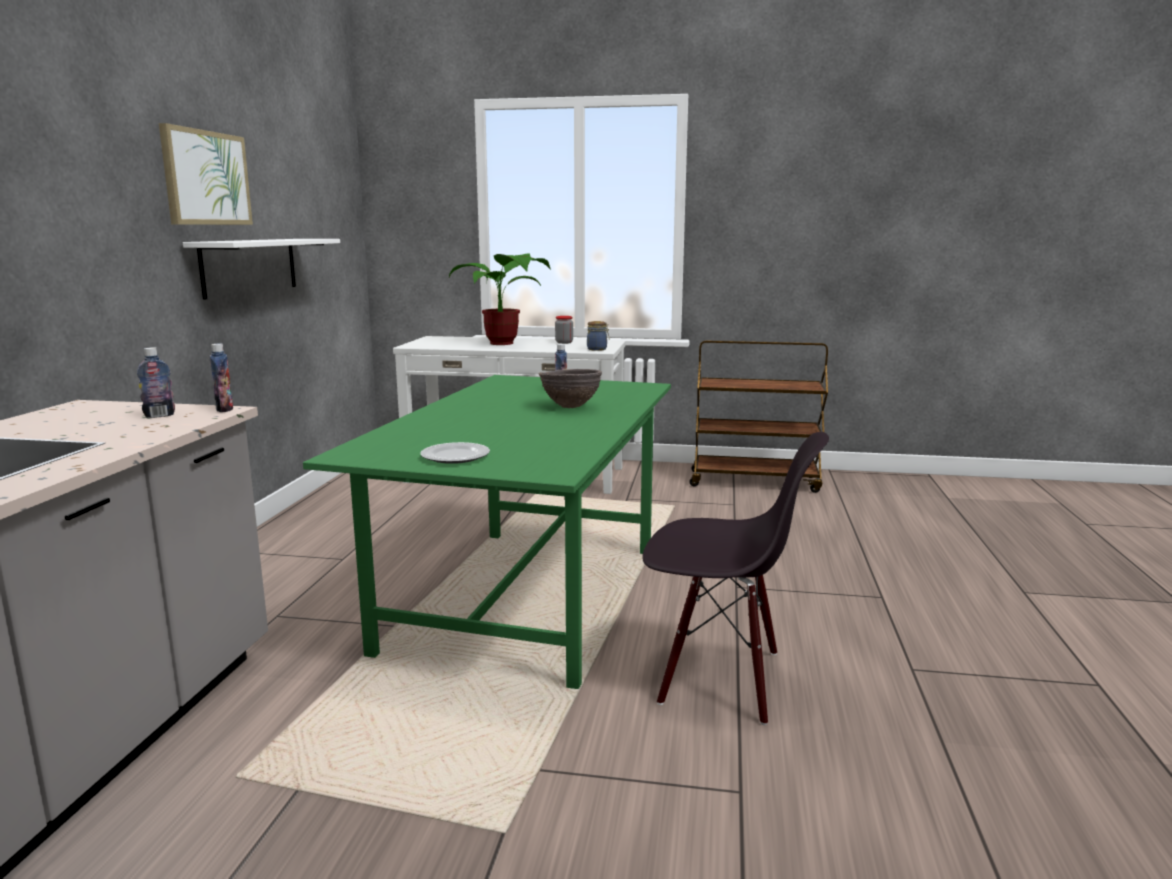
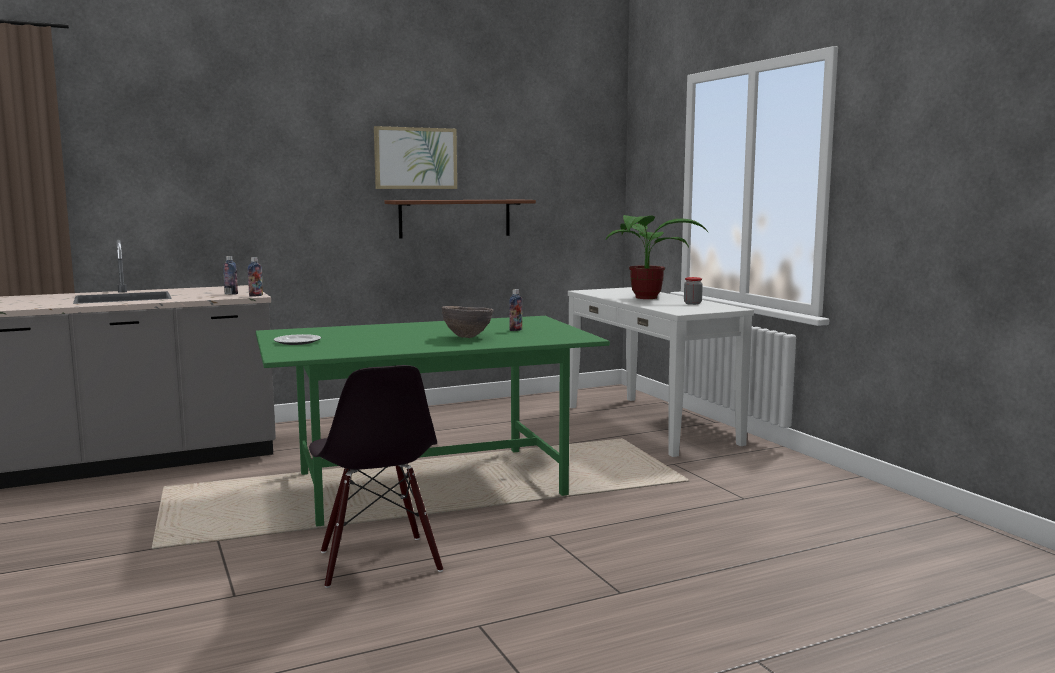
camera: 55 degrees right, 5 degrees down
white shelf [183,239,340,300] -> brown shelf [384,200,536,238]
jar [587,321,609,351] -> none
brown cart [689,340,828,493] -> none

